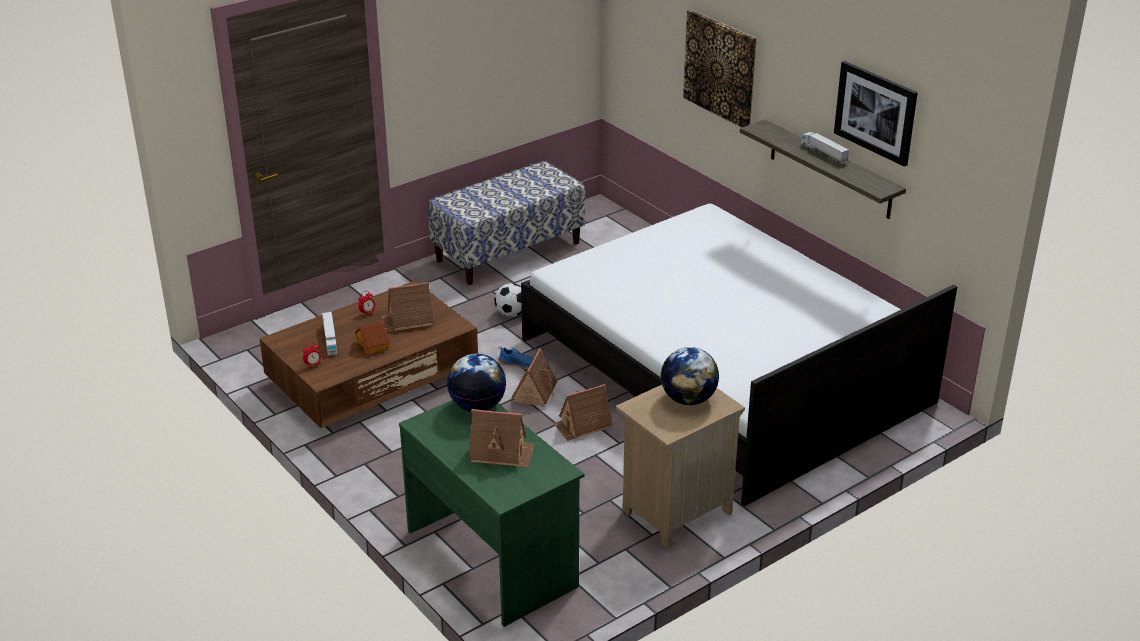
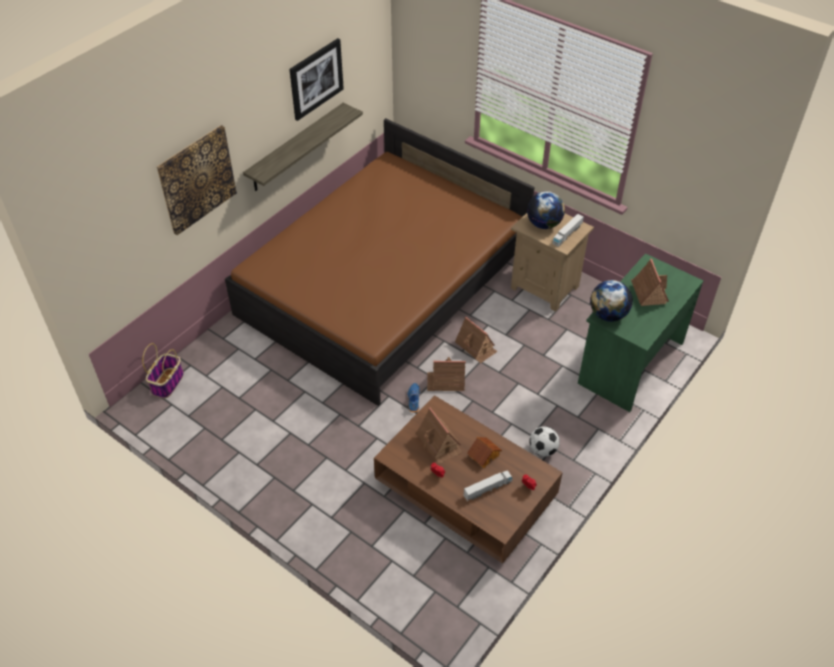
camera: 105 degrees left, 15 degrees up
bench [428,161,585,285] -> none
football [494,283,522,317] -> football moved to [529,426,560,457]
white bed [521,204,957,506] -> brown bed [225,118,535,406]
toy truck [801,132,849,164] -> toy truck moved to [553,214,584,247]
none -> basket [142,343,184,398]

